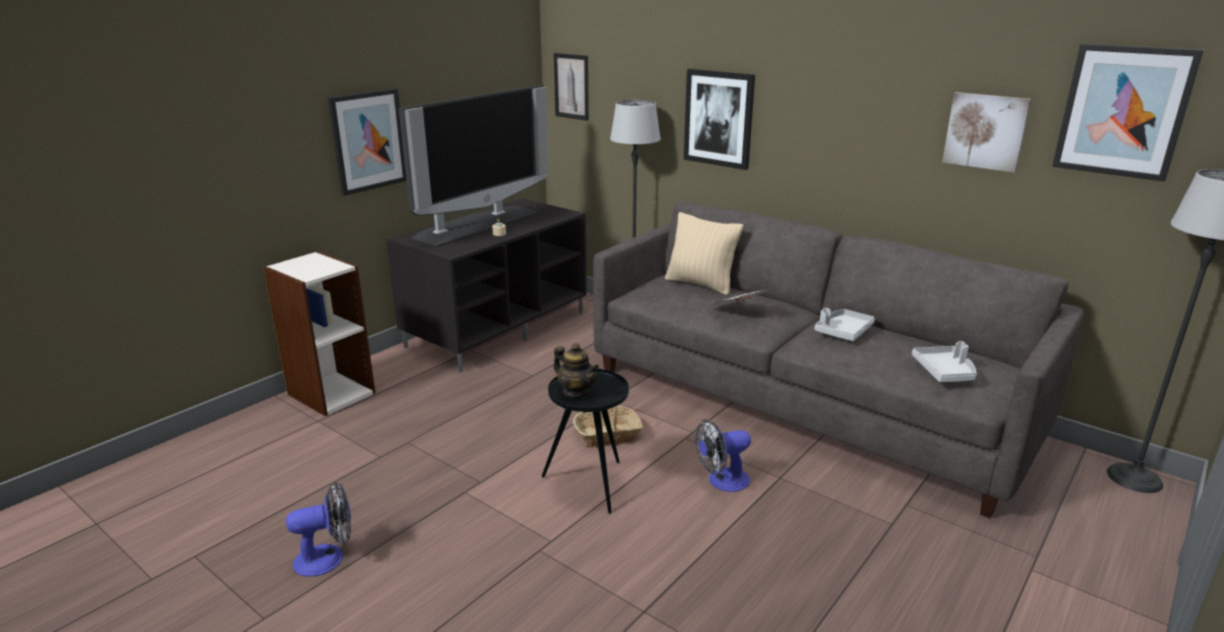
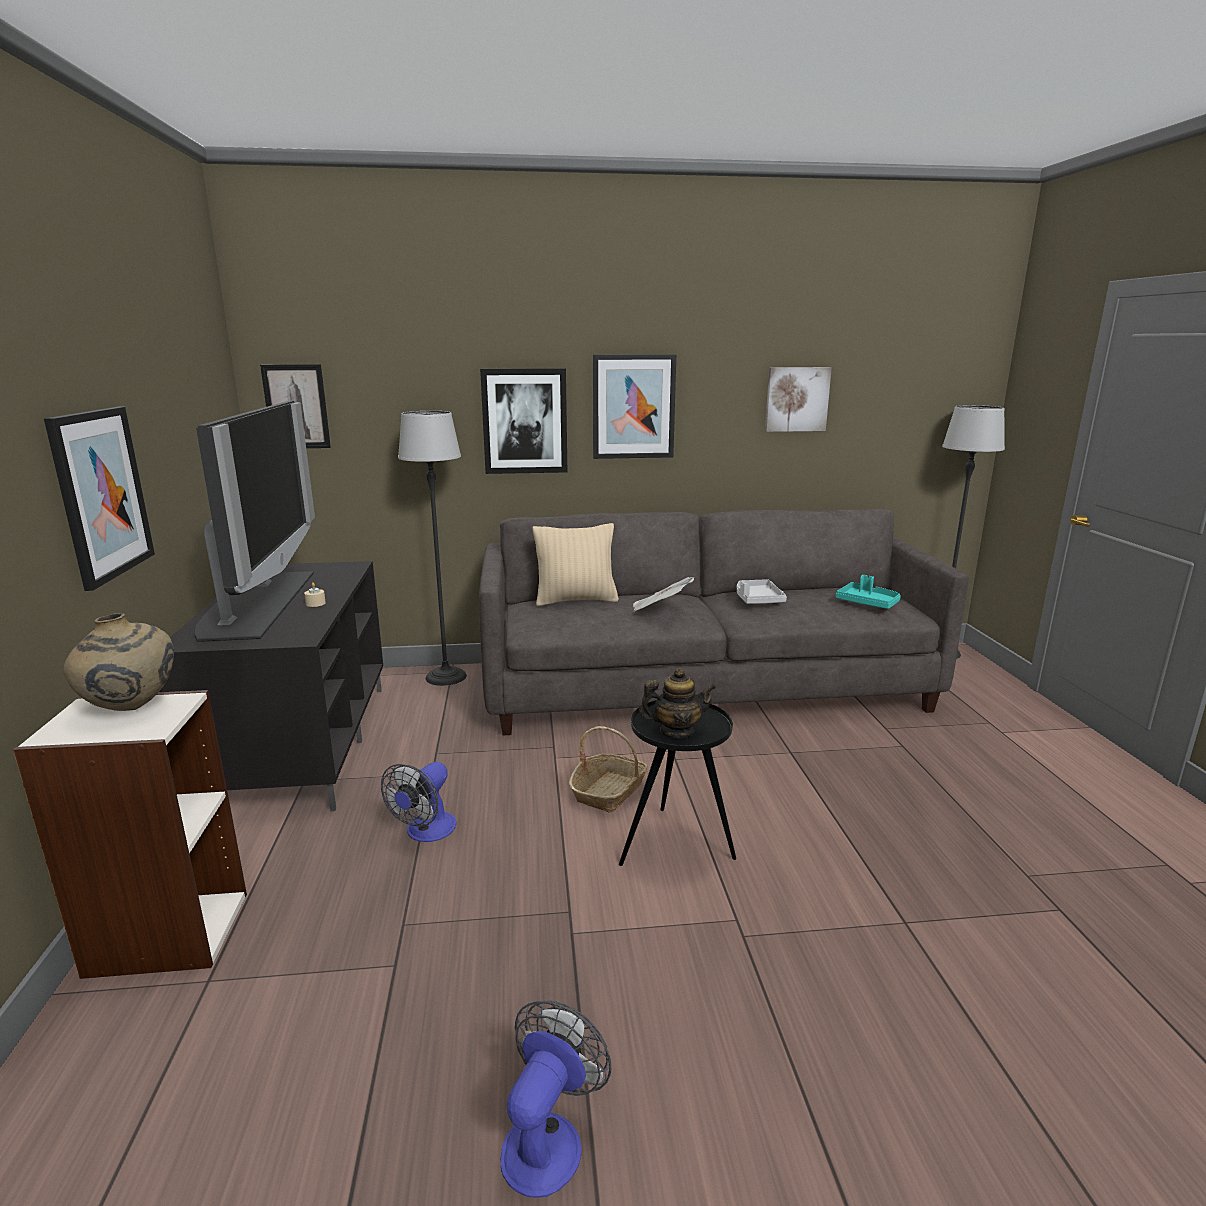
camera: 45 degrees left, 5 degrees down
fan [695,419,751,492] -> fan moved to [381,762,456,842]
grey tray [912,341,976,382] -> turquoise tray [836,575,901,609]
picture [1052,43,1204,182] -> picture moved to [593,354,676,459]
none -> beige vase [63,613,174,711]

